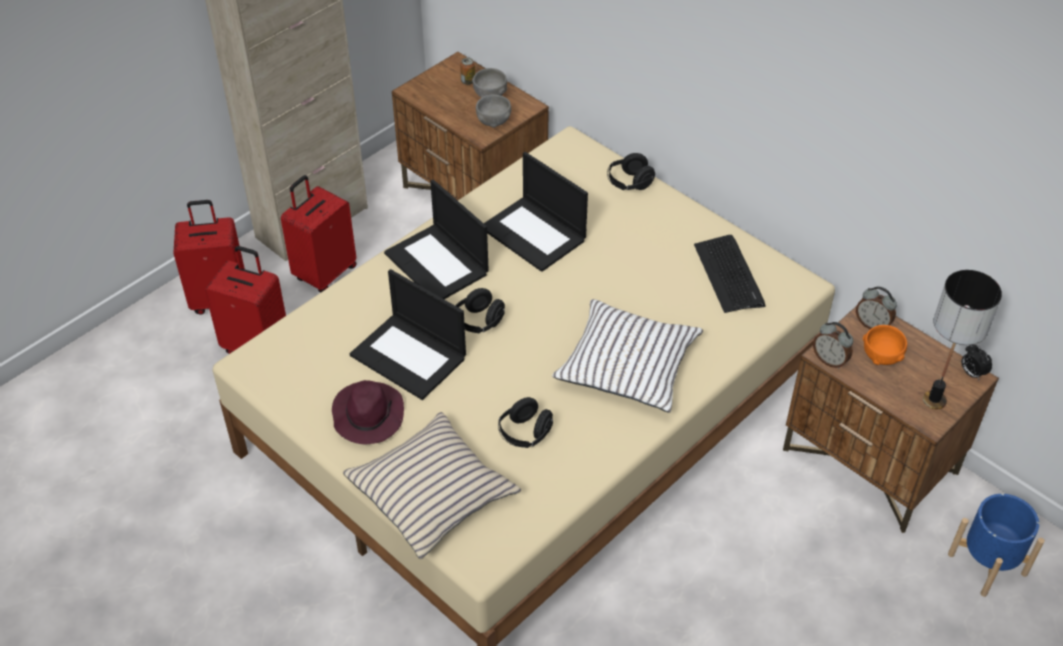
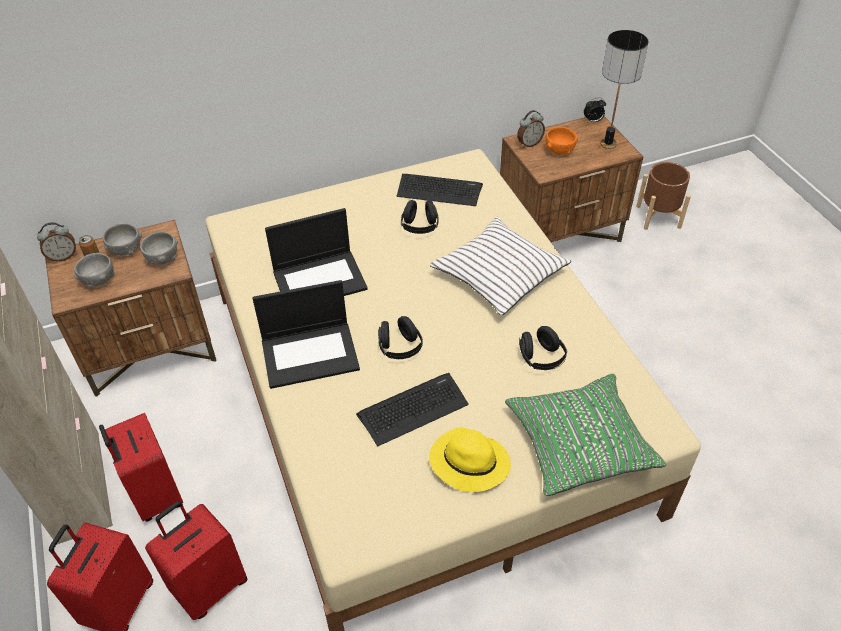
camera: 65 degrees left, 0 degrees up
purple hat [332,380,404,444] -> yellow hat [429,427,511,492]
beige pillow [343,412,521,559] -> green pillow [505,374,667,496]
laptop [350,269,466,400] -> keyboard [356,373,469,446]
black headphones [607,153,655,190] -> black headphones moved to [401,200,438,234]
alarm clock [813,322,853,369] -> alarm clock moved to [37,222,76,262]
blue planter [948,494,1045,597] -> brown planter [636,162,691,230]
none -> grey bowl [74,253,115,288]

